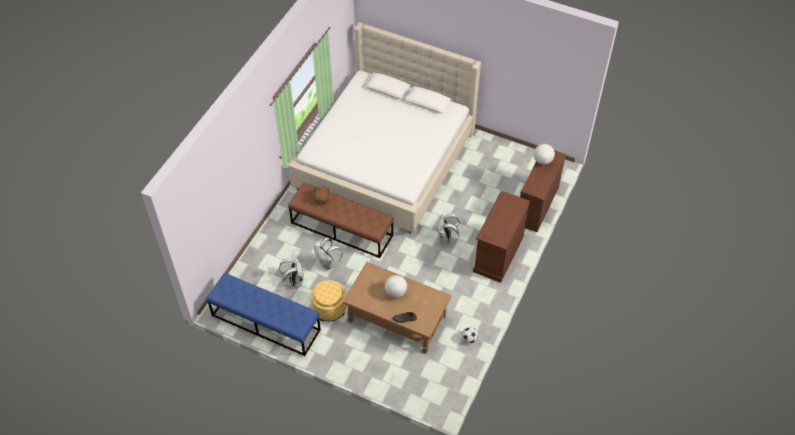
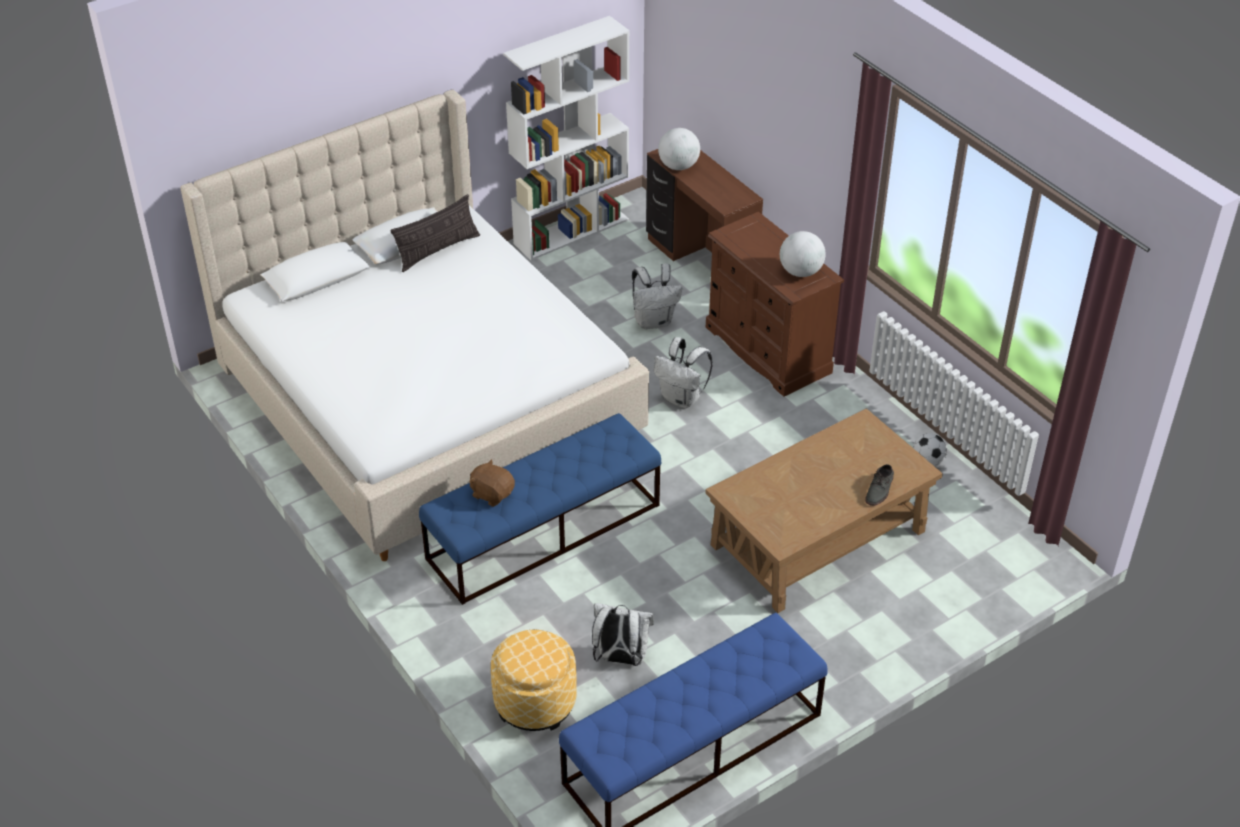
camera: 60 degrees left, 10 degrees down
brown bench [288,182,394,258] -> blue bench [419,413,661,605]
ottoman [311,280,347,322] -> ottoman moved to [491,630,577,731]
white backpack [314,238,342,270] -> white backpack moved to [632,264,682,329]
globe [385,275,407,298] -> globe moved to [780,231,826,277]
none -> pillow [391,194,480,272]
none -> white bookcase [503,16,630,260]

